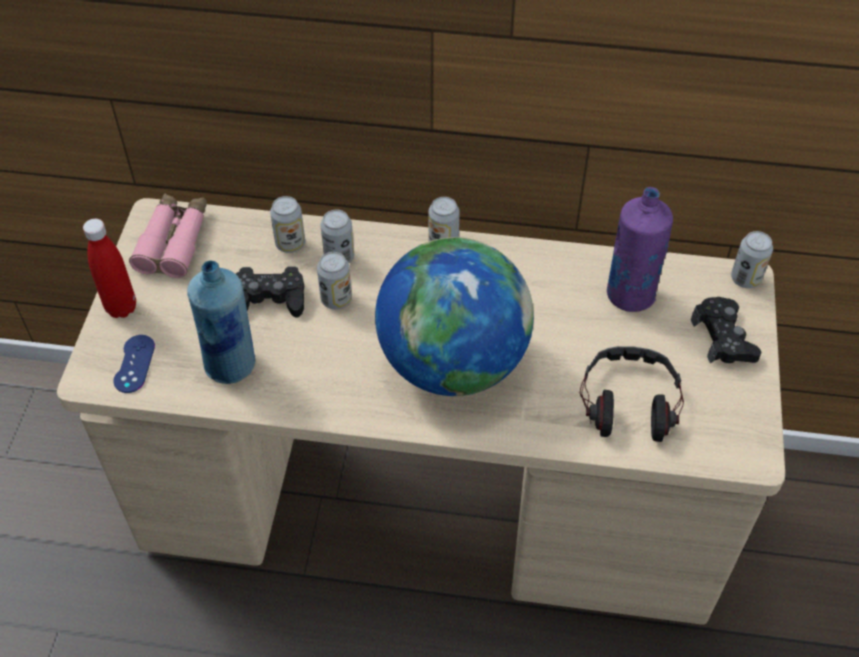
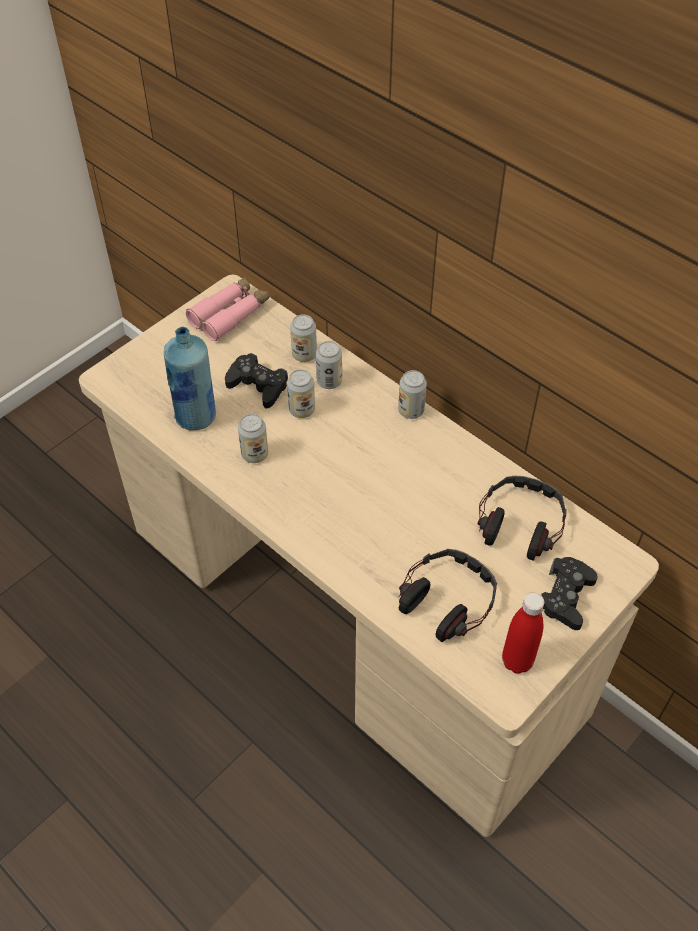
camera: 35 degrees right, 0 degrees up
red bottle [83,219,136,318] -> red bottle moved to [502,592,544,674]
blue game controller [113,335,155,393] -> none
globe [375,237,534,396] -> none
purple bottle [607,187,673,312] -> headphones [477,476,567,561]
can [731,231,773,288] -> can moved to [238,414,268,463]

